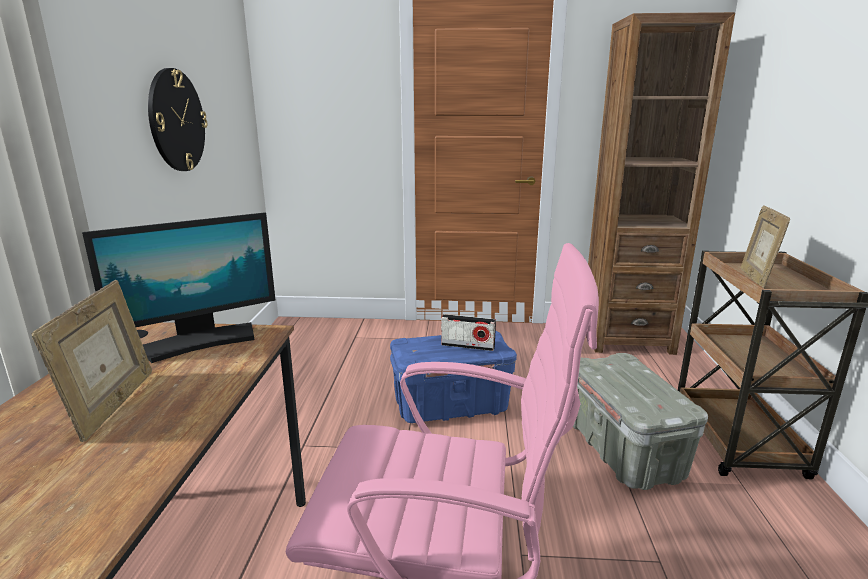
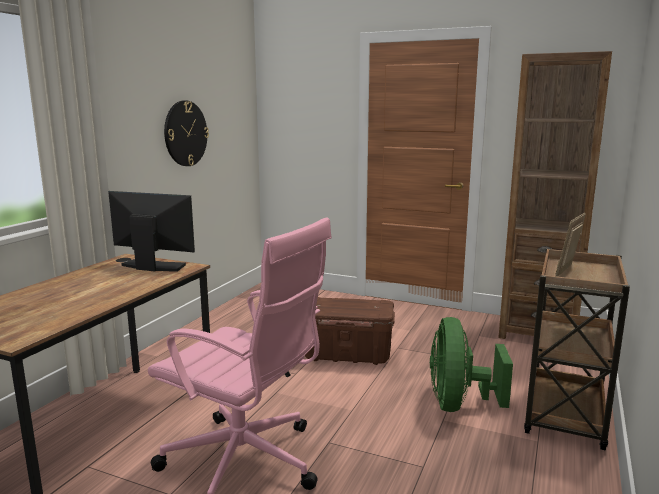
camera: 20 degrees right, 5 degrees down
picture frame [32,280,152,442] -> none
monitor [82,212,276,363] -> monitor turned 150 degrees counterclockwise [108,191,195,272]
blue storage box [390,331,517,424] -> brown storage box [305,297,395,365]
radio [441,314,496,351] -> none
grey storage box [573,353,708,490] -> green fan [430,317,513,412]

